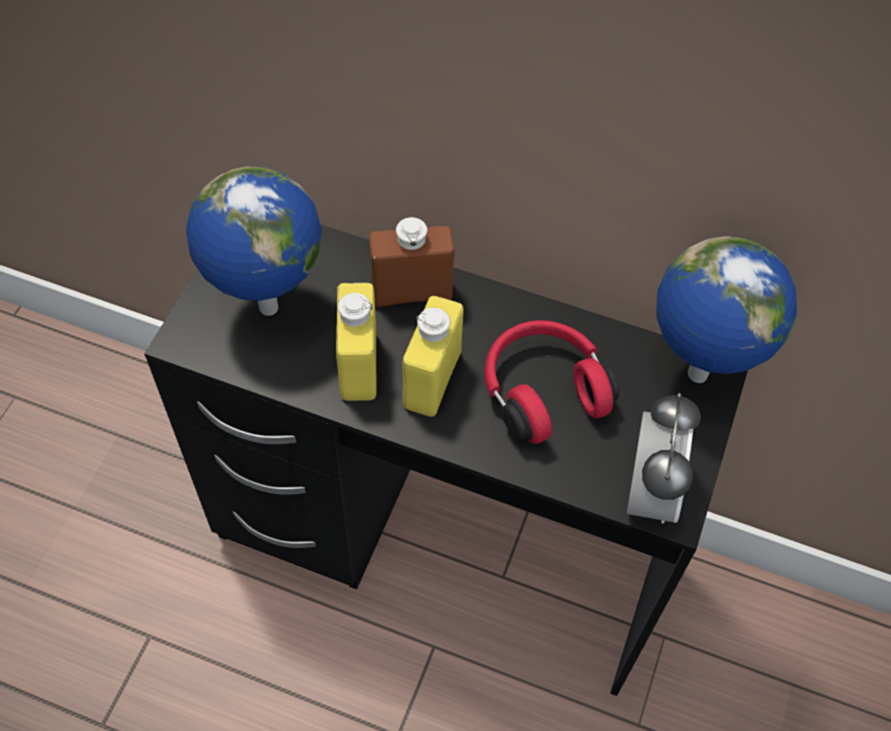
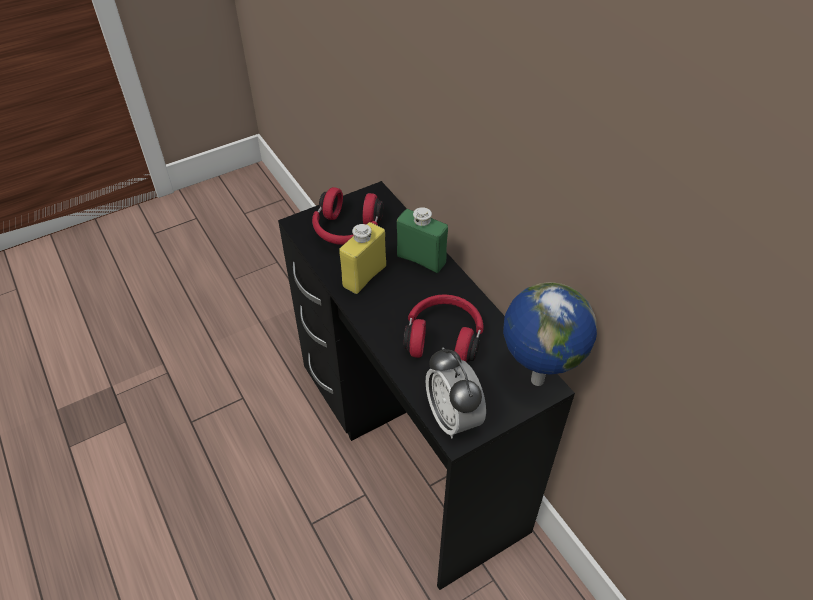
camera: 40 degrees right, 10 degrees down
globe [186,166,321,316] -> red headphones [312,187,383,245]
brown bottle [369,217,455,307] -> green bottle [397,207,448,273]
yellow bottle [402,296,463,417] -> none
alarm clock [627,393,701,524] -> alarm clock turned 105 degrees clockwise [426,347,486,438]

